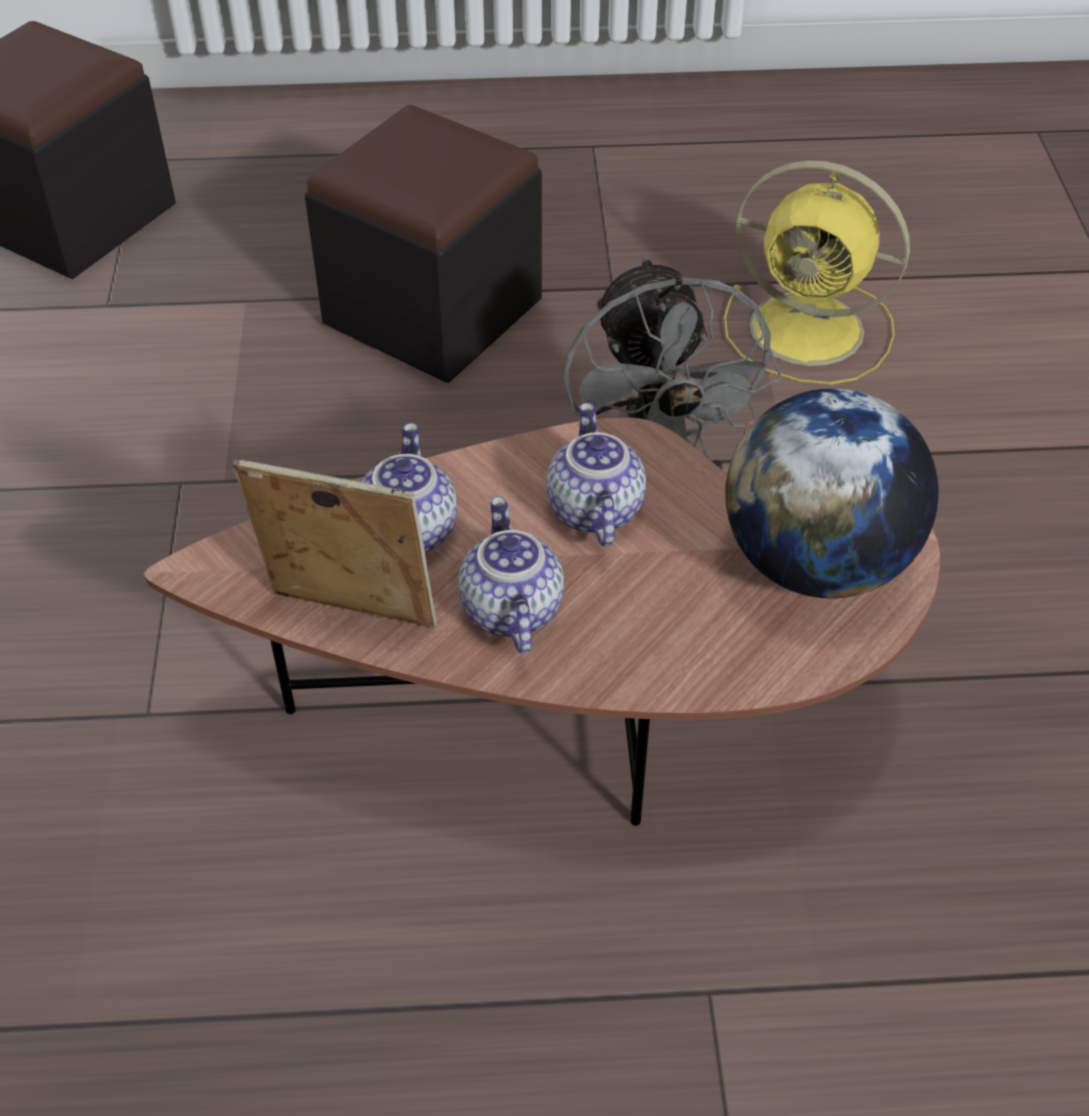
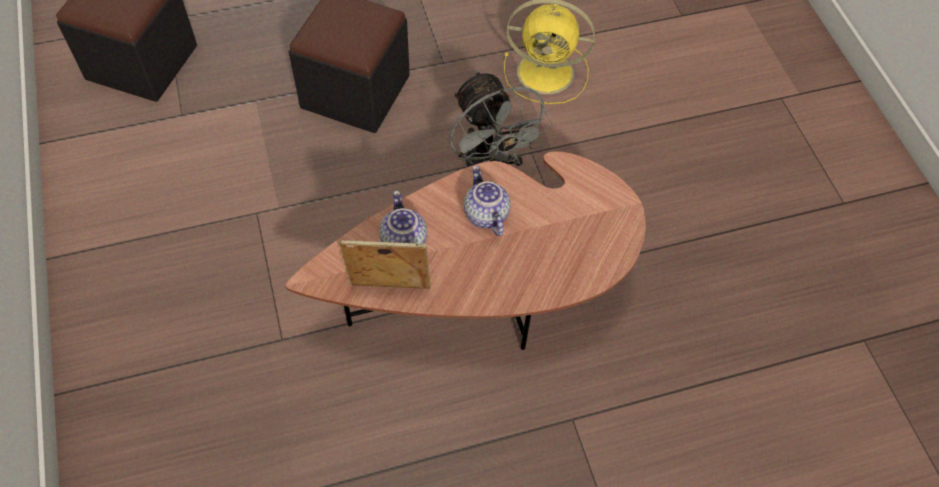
camera: 15 degrees left, 10 degrees up
teapot [458,496,564,653] -> none
globe [725,388,939,598] -> none

